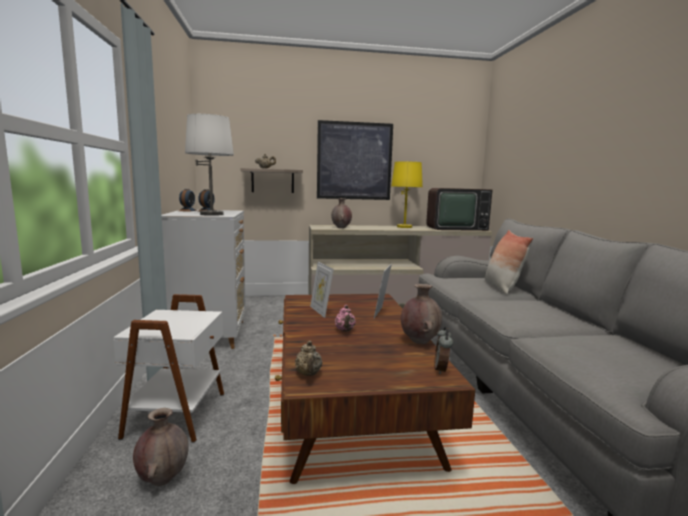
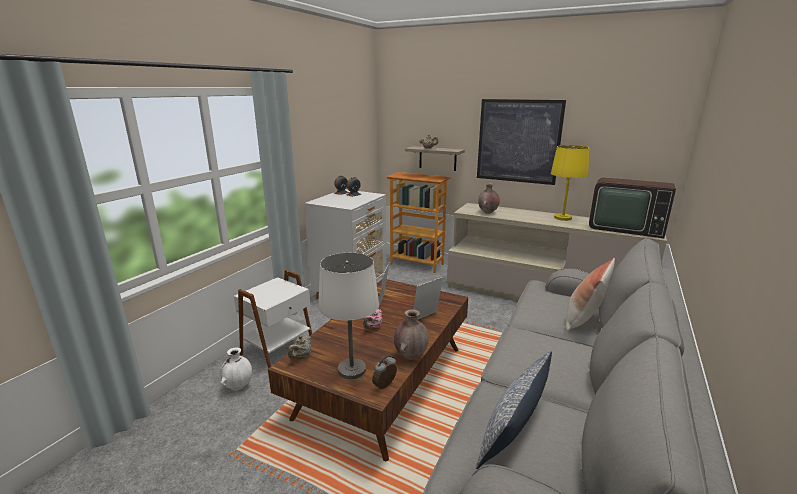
camera: 35 degrees right, 10 degrees up
brown vase [133,408,189,486] -> white vase [220,347,252,391]
white table lamp [185,114,234,216] -> white table lamp moved to [318,253,379,379]
none -> bookcase [386,172,451,273]
none -> pillow [476,351,552,469]

